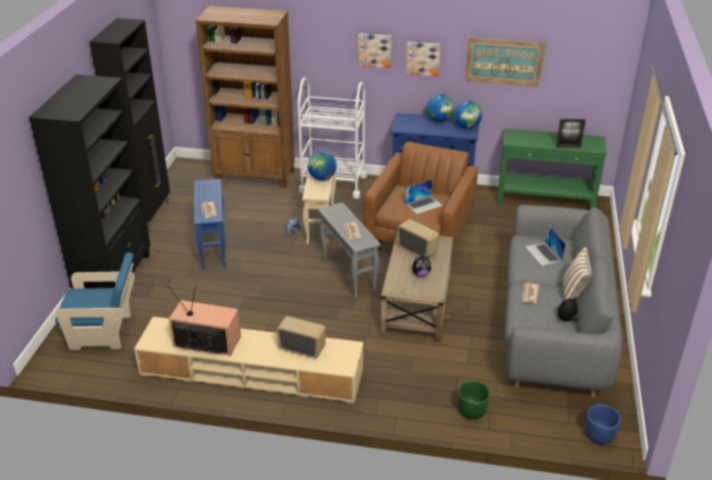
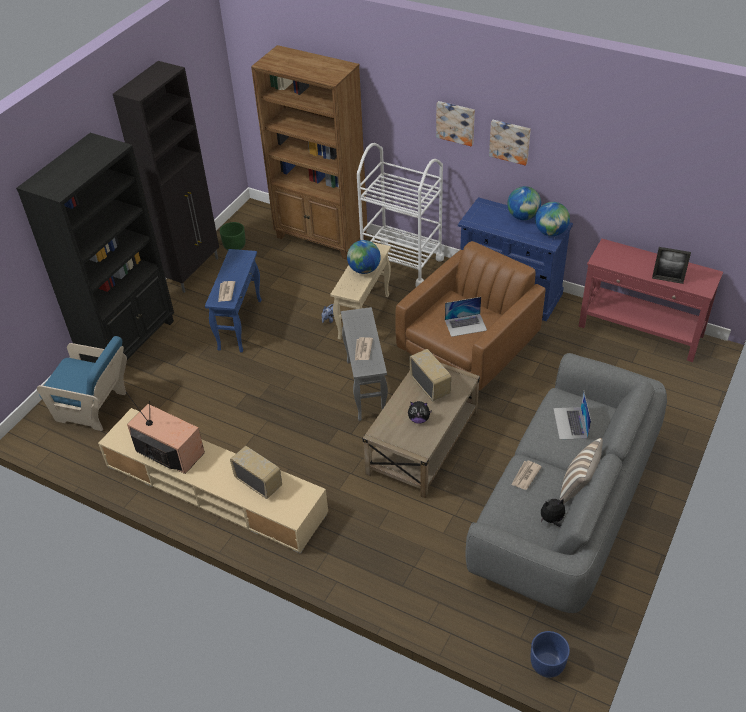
camera: 20 degrees right, 10 degrees up
green planter [458,381,490,419] -> green planter moved to [220,222,246,250]
picture [465,38,545,87] -> none
green console table [497,128,607,209] -> red console table [578,239,723,362]

